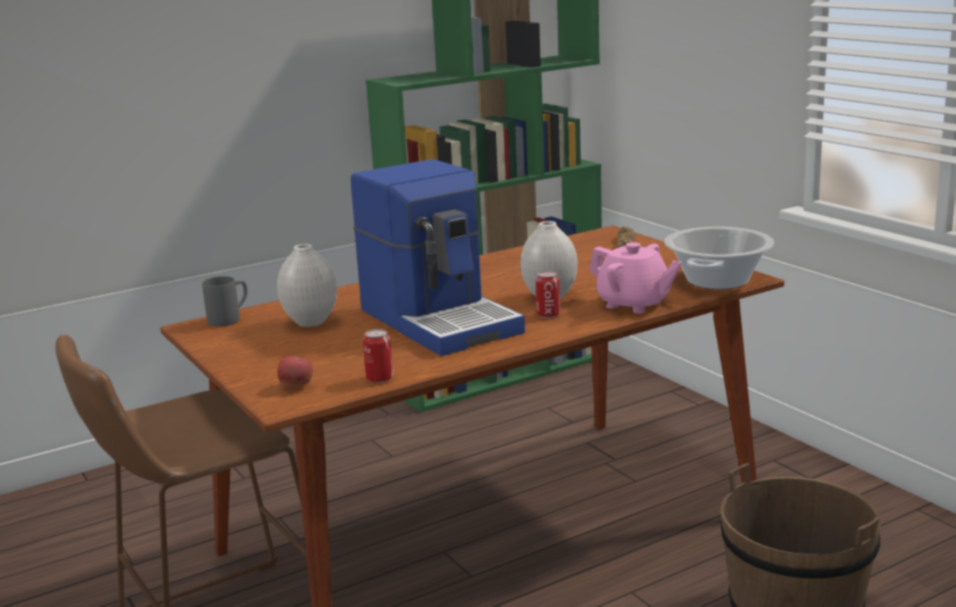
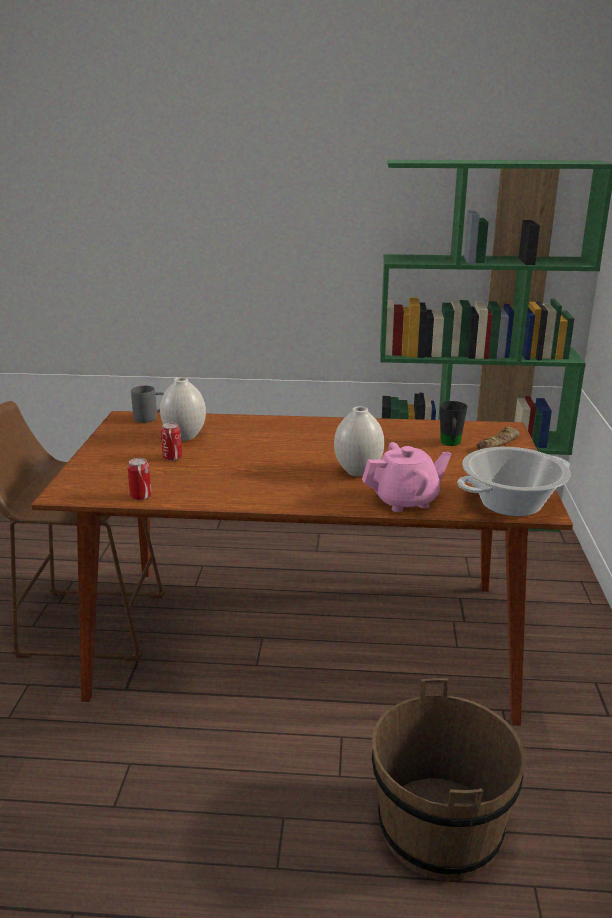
camera: 35 degrees right, 5 degrees up
apple [277,356,313,388] -> none
coffee machine [351,159,525,356] -> none
can [536,271,560,318] -> can moved to [161,423,182,461]
pink teapot [589,242,682,314] -> pink teapot turned 90 degrees counterclockwise [362,442,451,512]
none -> black mug [440,401,468,446]

